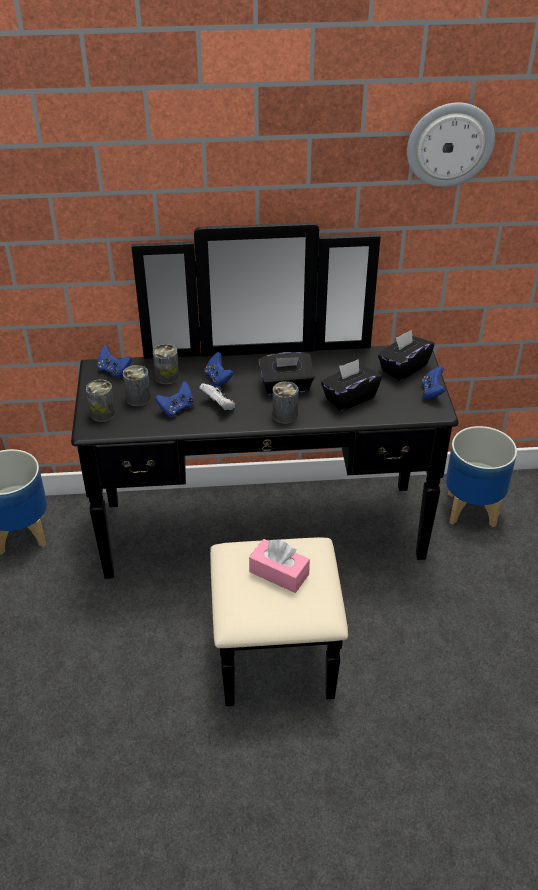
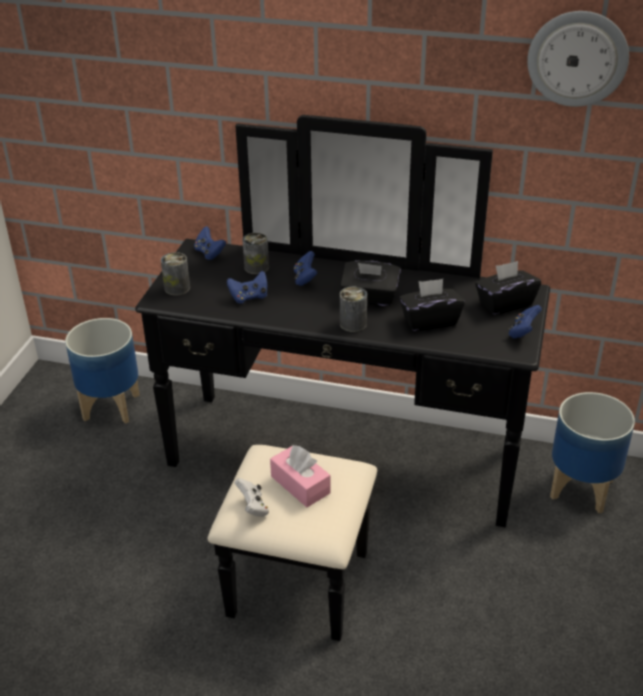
camera: 20 degrees right, 5 degrees down
can [123,365,151,407] -> none
white game controller [200,383,235,410] -> white game controller moved to [235,478,269,517]

